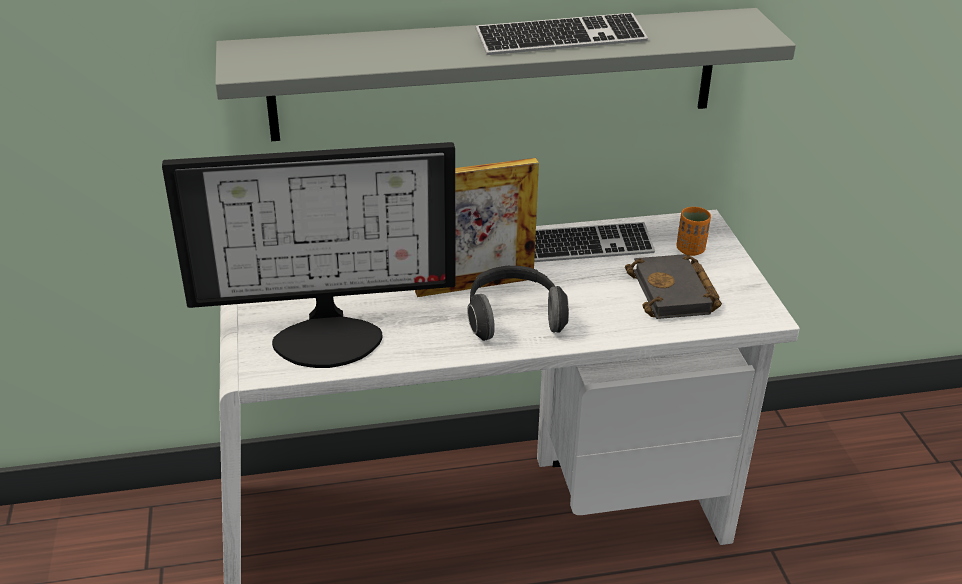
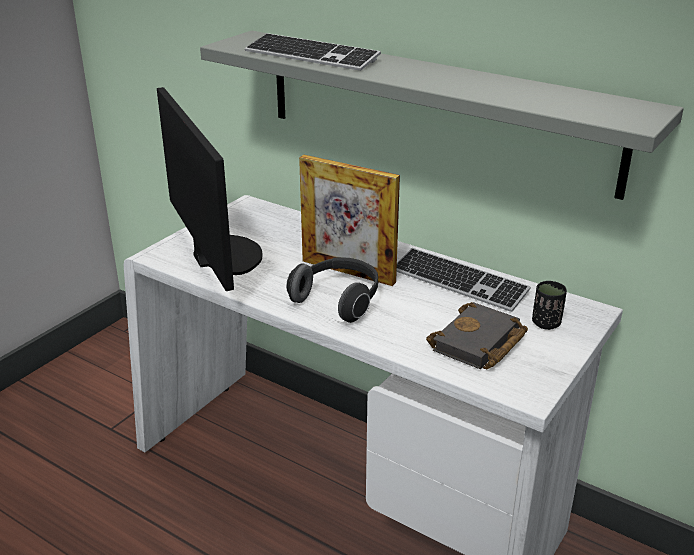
camera: 45 degrees right, 5 degrees down
monitor [162,142,456,368] -> monitor turned 150 degrees counterclockwise [157,87,262,291]
keyboard [476,13,648,55] -> keyboard moved to [245,33,381,71]
orange cup [676,207,711,256] -> black cup [532,281,567,330]

